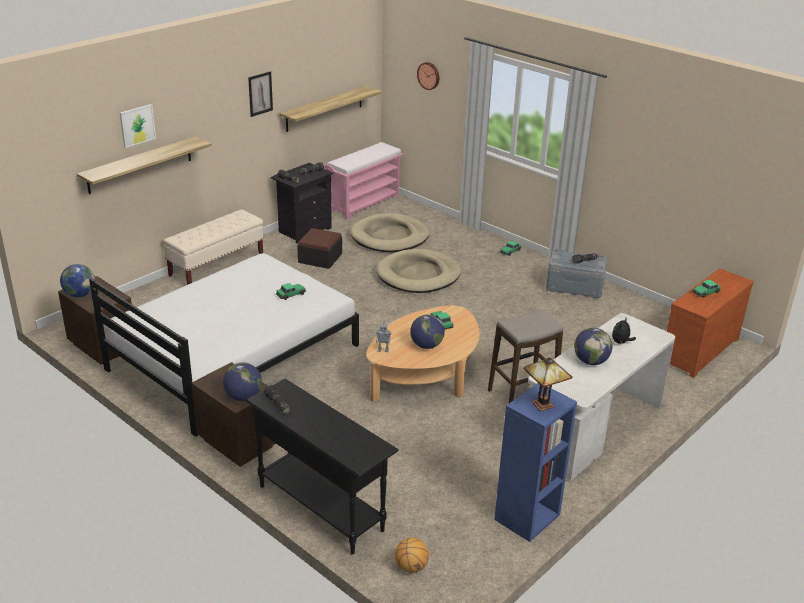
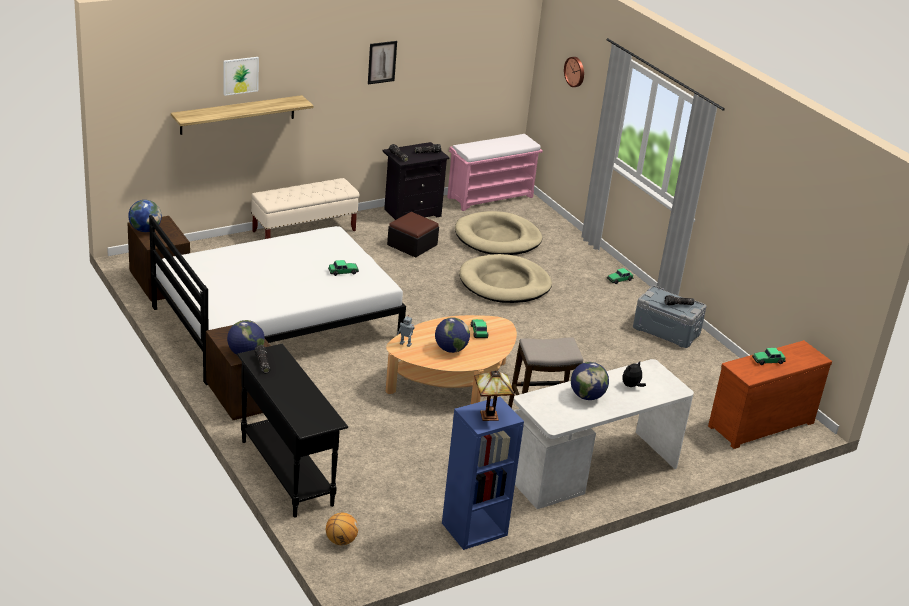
camera: 15 degrees right, 0 degrees up
shelf [280,86,382,132] -> none

